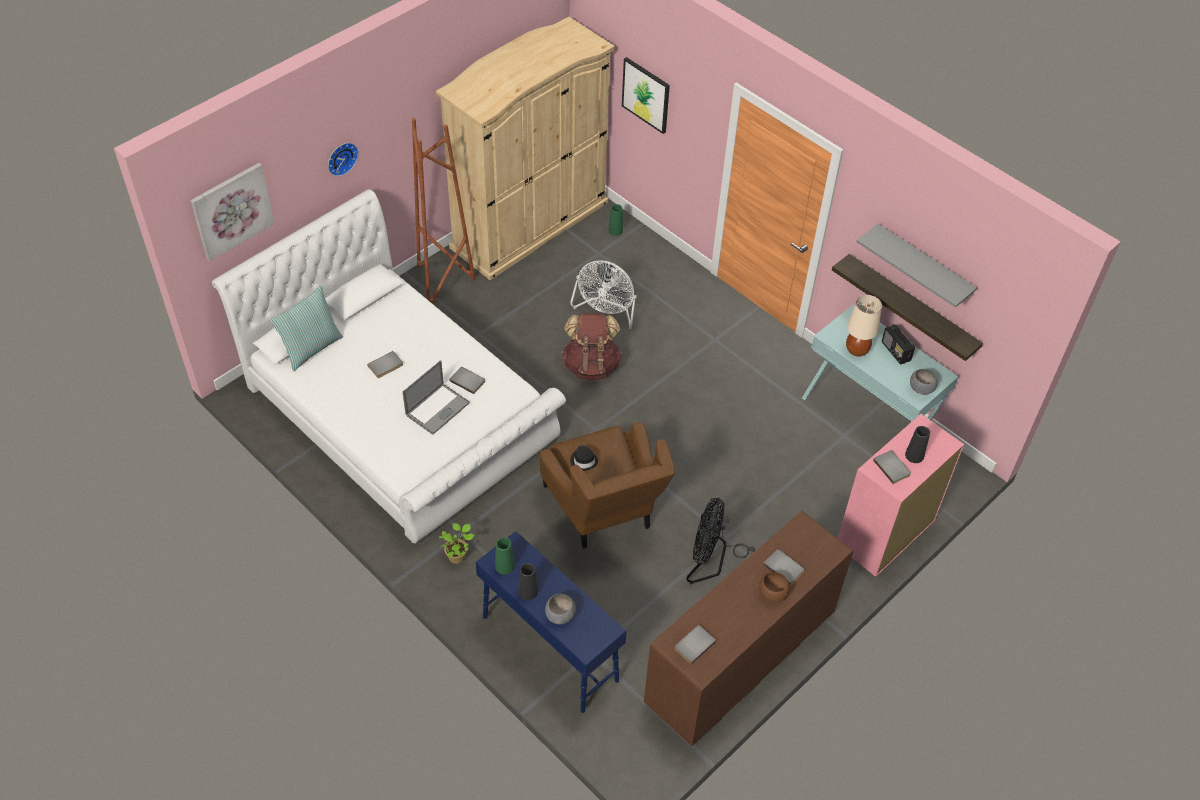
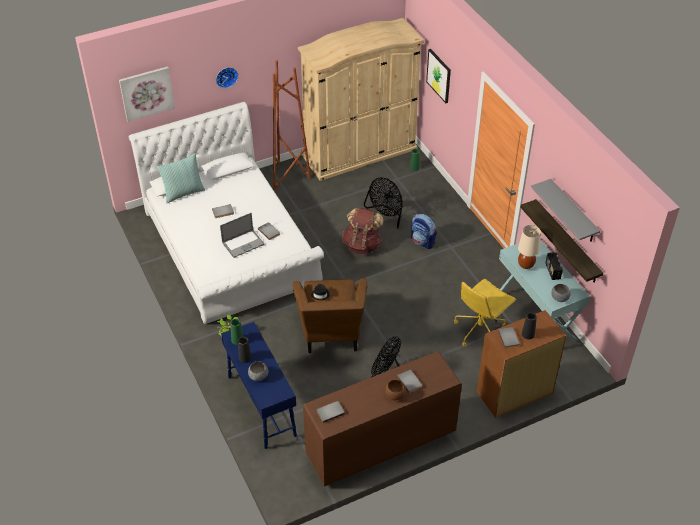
camera: 20 degrees right, 5 degrees down
white fan [570,260,637,329] -> black fan [364,178,403,229]
pink cabinet [838,414,964,577] -> brown cabinet [477,310,567,418]
none -> backpack [411,214,437,249]
none -> yellow office chair [454,279,516,347]

